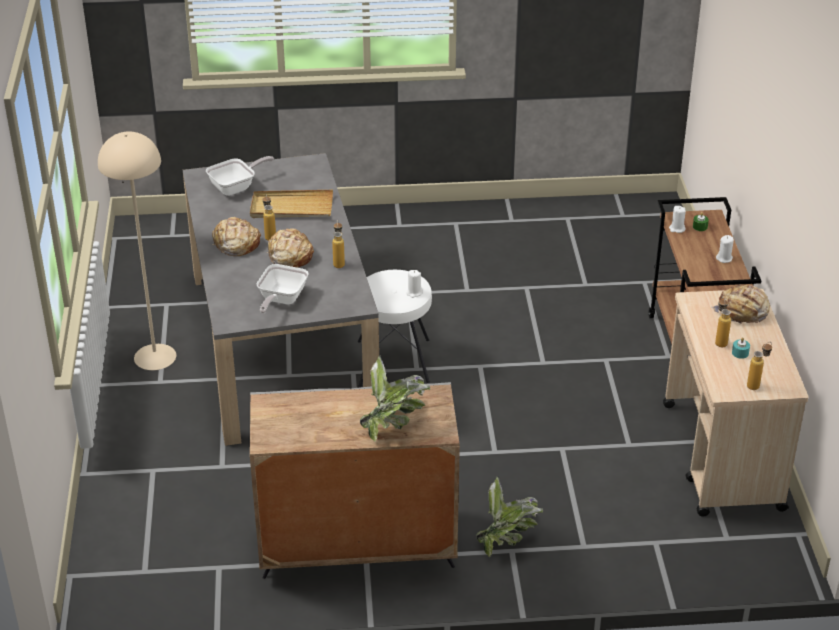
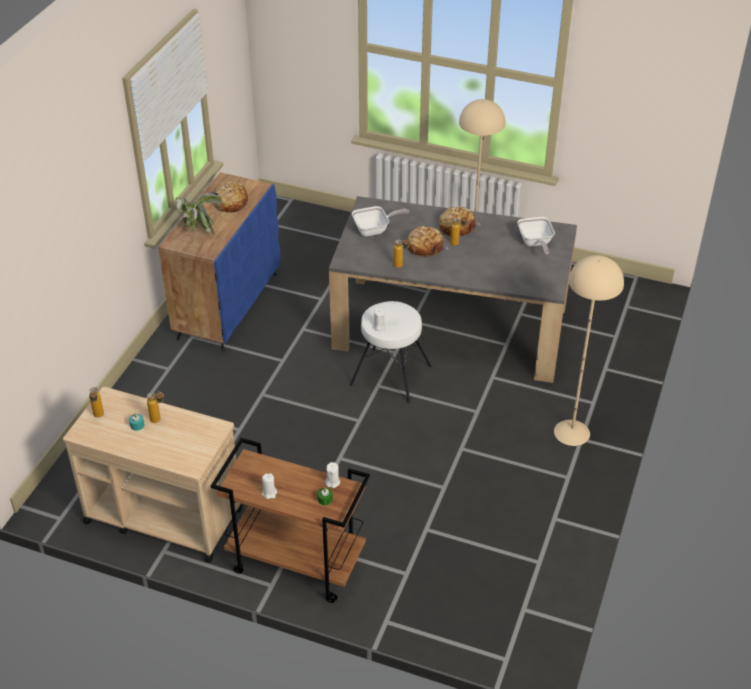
camera: 115 degrees right, 5 degrees up
beige tray [250,190,333,218] -> none
grey cabinet [250,382,460,579] -> blue cabinet [158,172,280,352]
frying pan [257,264,309,313] -> frying pan turned 120 degrees clockwise [352,206,409,237]
potted plant [476,477,543,557] -> none
bread [711,284,770,324] -> bread moved to [213,181,248,212]
none -> beige floor lamp [554,255,624,446]

